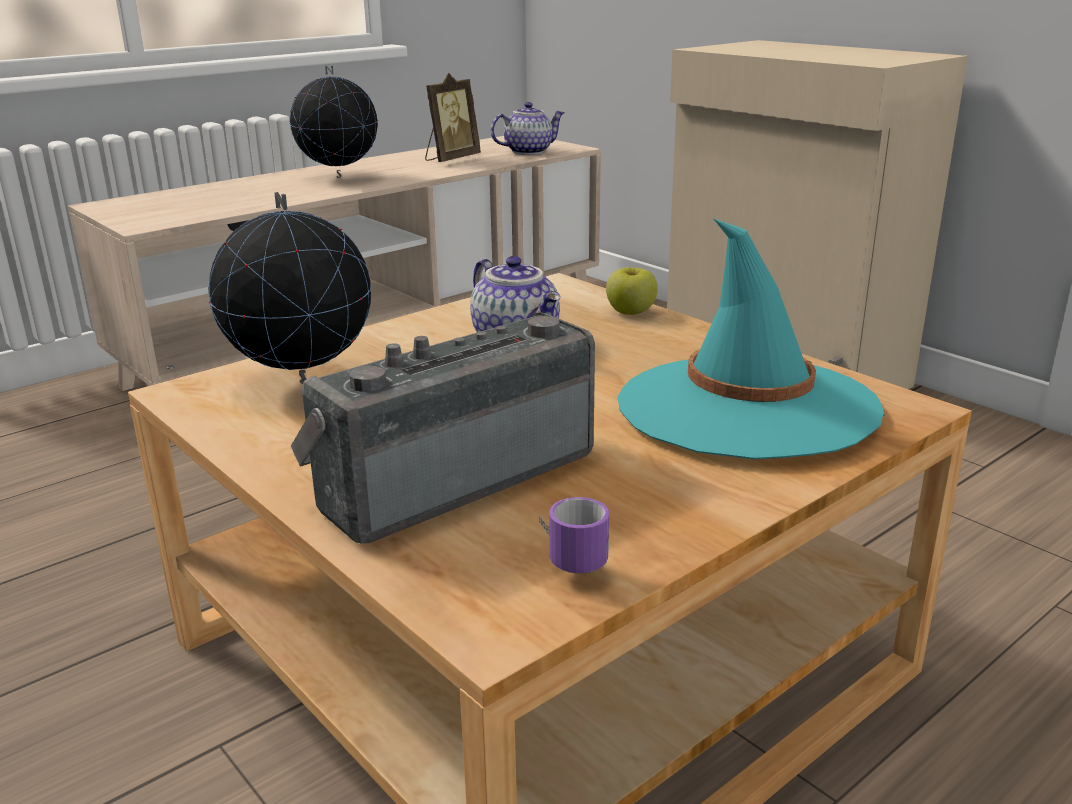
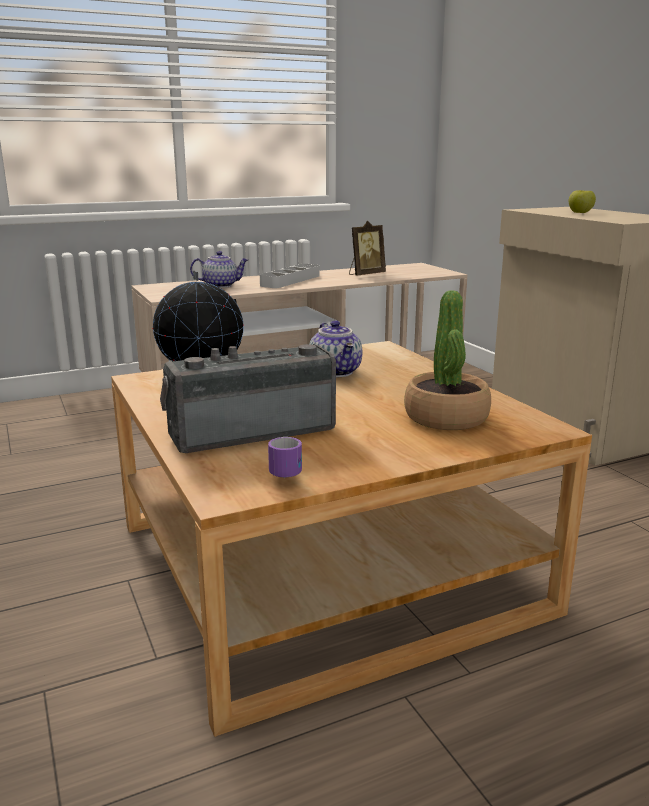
camera: 15 degrees right, 5 degrees down
globe [290,66,378,178] -> grey tray [260,264,319,288]
teapot [491,102,565,155] -> teapot moved to [190,251,249,288]
apple [606,267,658,315] -> apple moved to [569,190,596,213]
turquoise hat [617,218,885,459] -> potted plant [404,290,491,430]

